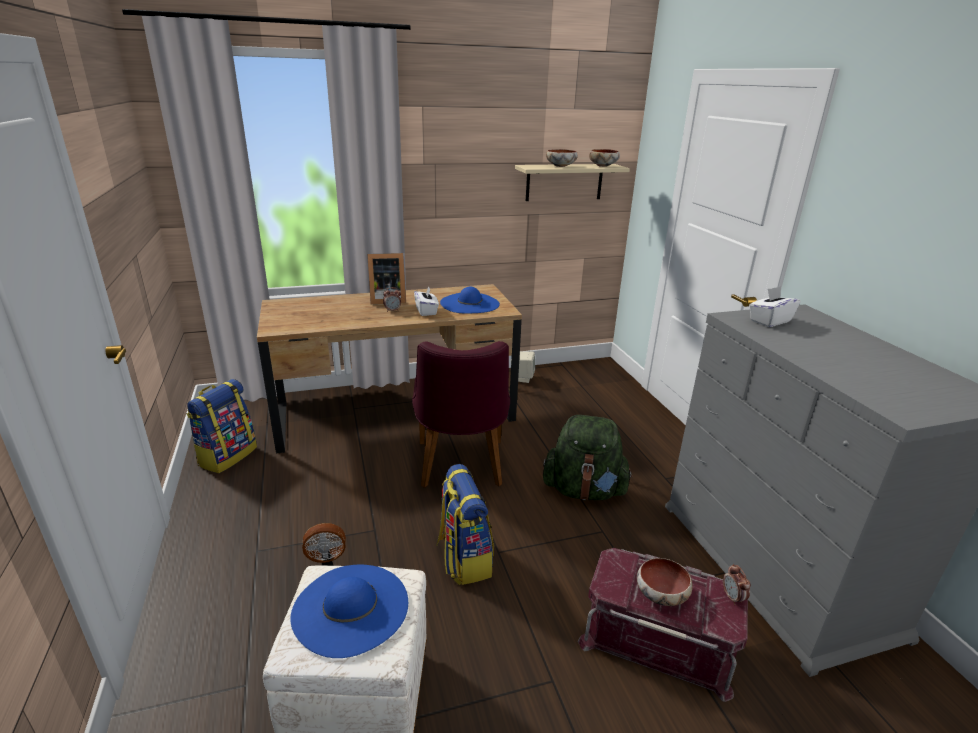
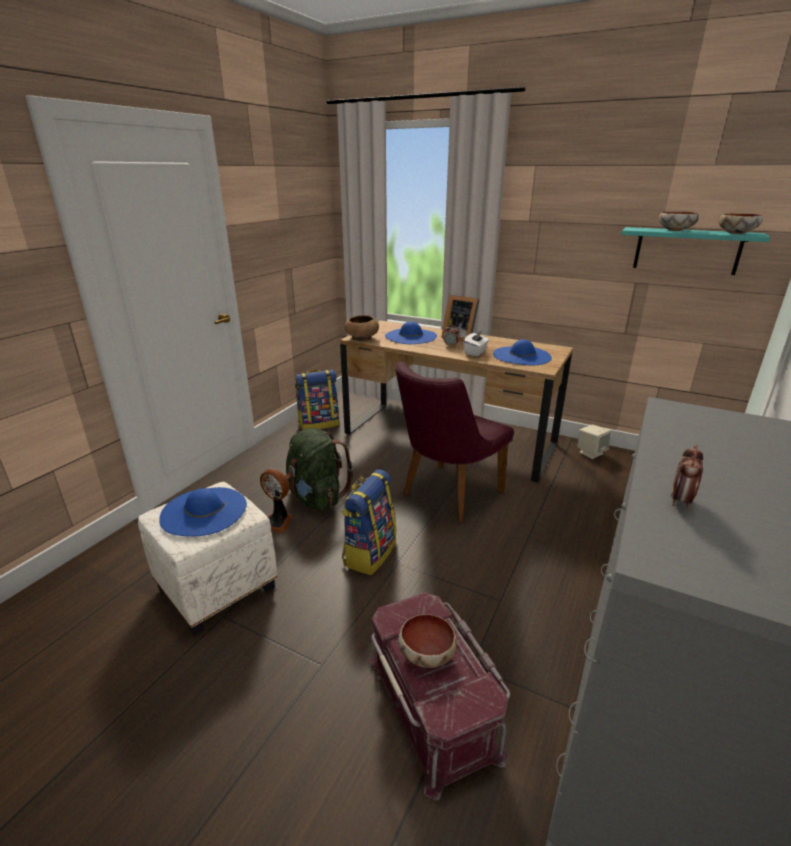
camera: 45 degrees right, 0 degrees up
beige shelf [515,164,630,201] -> turquoise shelf [621,227,770,275]
green backpack [543,415,633,500] -> green backpack moved to [285,428,354,510]
alarm clock [723,564,751,605] -> alarm clock moved to [671,444,703,508]
white tissue box [749,286,801,327] -> none
none -> brown bowl [344,315,379,341]
none -> blue hat [385,322,437,344]

